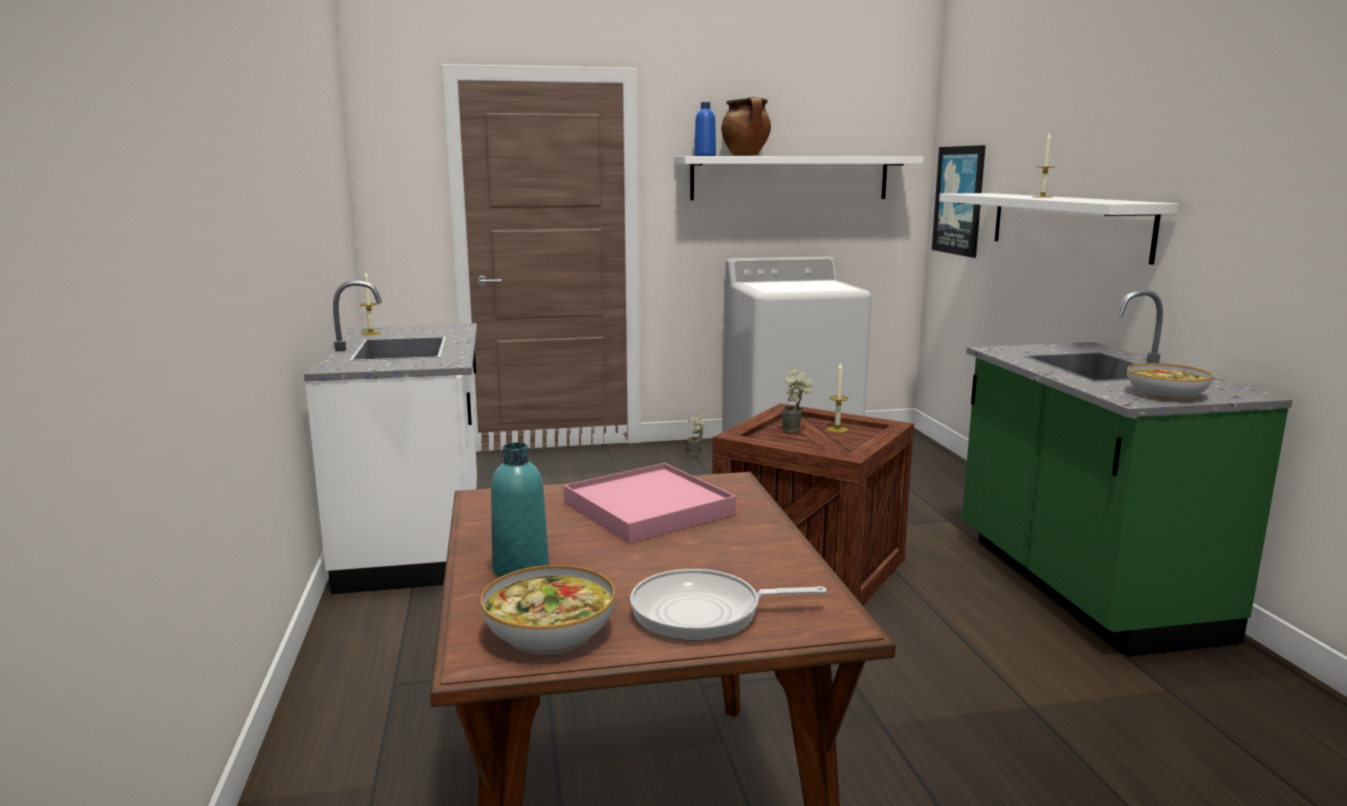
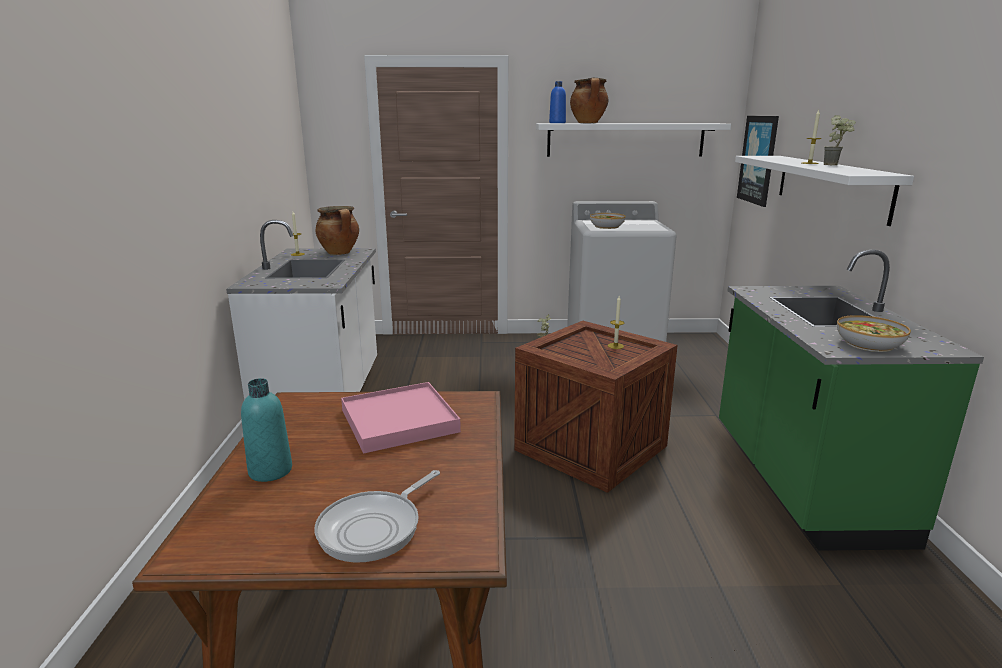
camera: 10 degrees right, 5 degrees up
bowl [480,565,615,655] -> bowl moved to [590,213,626,229]
frying pan [630,569,827,641] -> frying pan turned 60 degrees counterclockwise [314,470,440,563]
potted plant [781,367,812,433] -> potted plant moved to [824,115,856,165]
none -> cooking pot [315,206,359,255]

